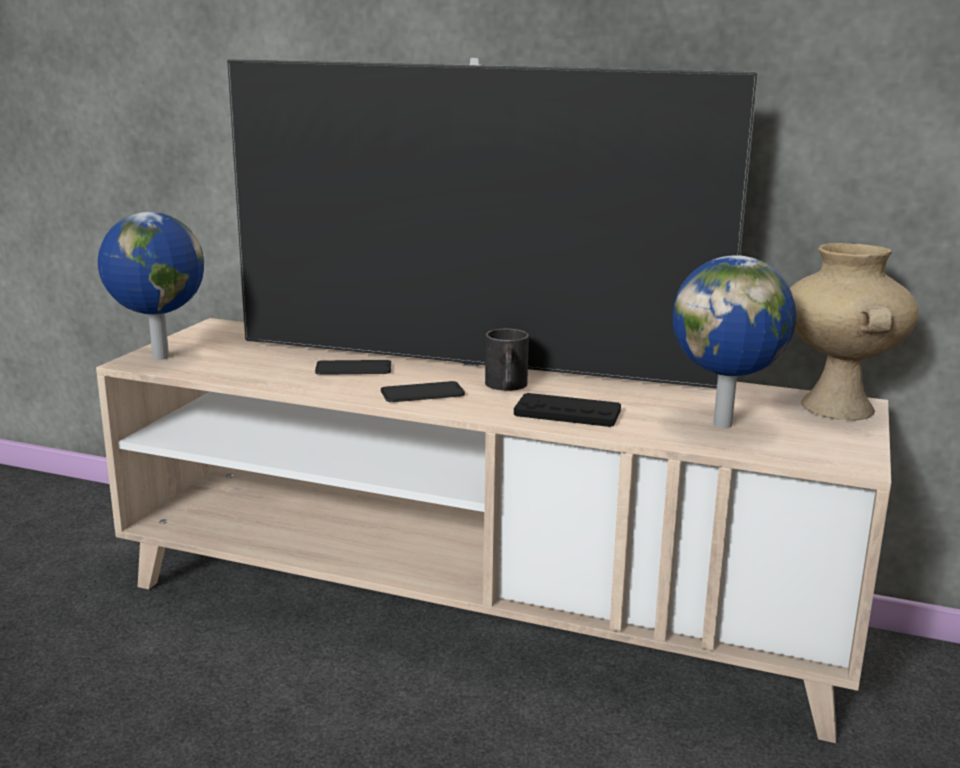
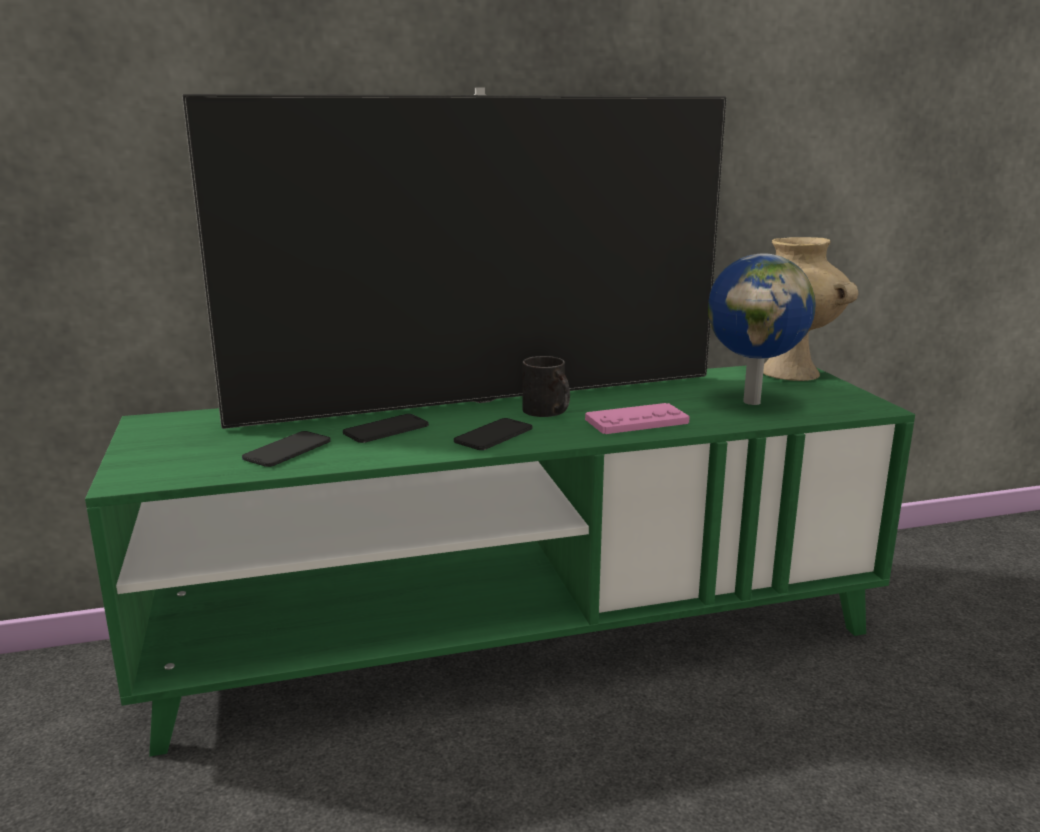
camera: 35 degrees left, 0 degrees up
beige tv stand [96,318,891,743] -> green tv stand [85,366,915,757]
globe [98,212,204,360] -> none
black game controller [514,393,621,427] -> pink game controller [585,403,690,434]
none -> phone [242,431,331,467]

